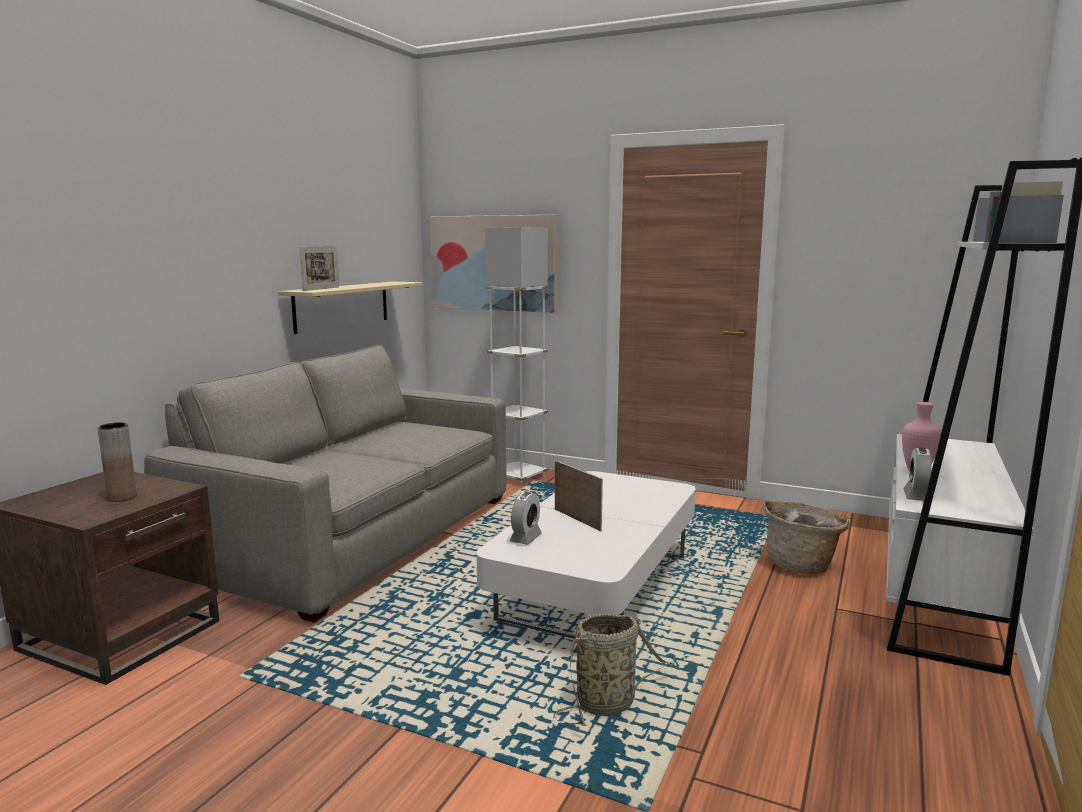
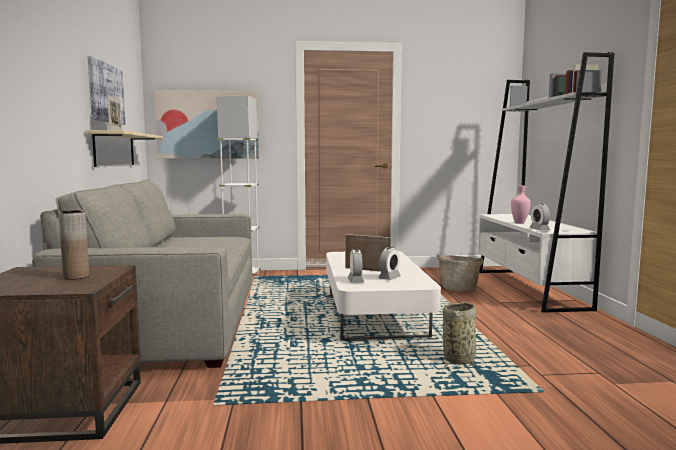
camera: 30 degrees left, 5 degrees down
none -> picture [88,56,126,125]
none -> alarm clock [379,247,401,280]

